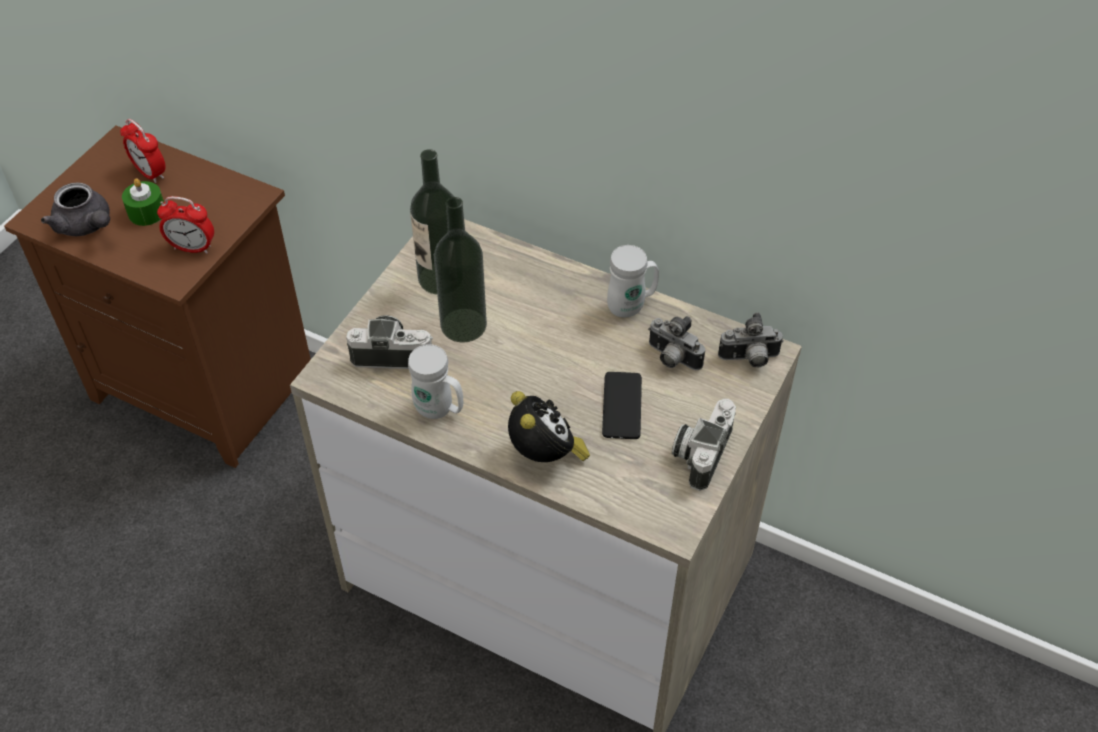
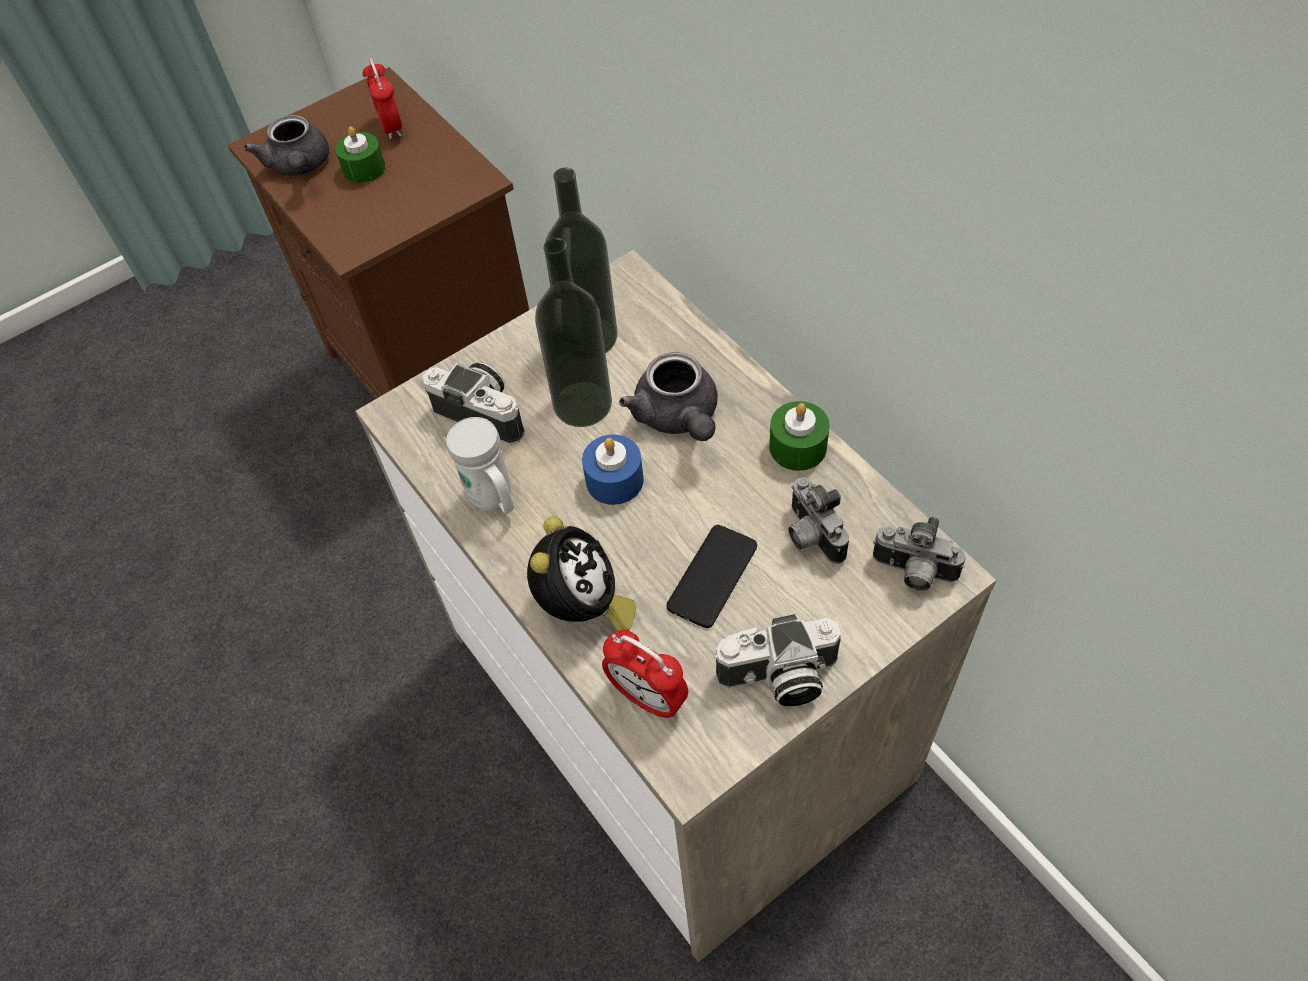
camera: 30 degrees right, 5 degrees up
alarm clock [157,196,214,254] -> alarm clock moved to [602,630,688,719]
white mug [607,245,659,318] -> green candle [769,401,830,471]
camera [672,399,736,491] -> camera turned 150 degrees counterclockwise [714,614,841,707]
none -> blue candle [582,434,644,505]
none -> grey teapot [619,352,718,441]

